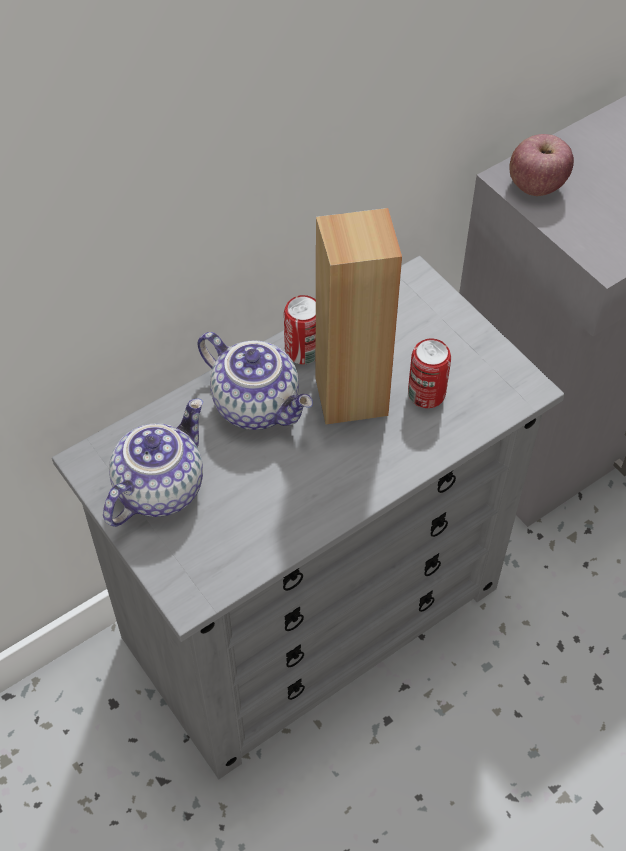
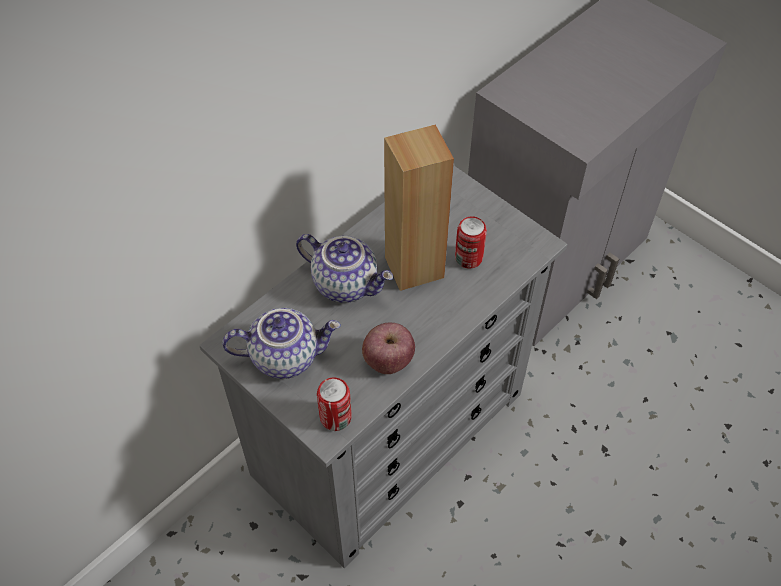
camera: 10 degrees left, 0 degrees up
teapot [103,398,203,527] -> teapot turned 60 degrees clockwise [222,308,341,379]
can [284,295,316,364] -> can moved to [317,378,352,431]
apple [509,134,574,196] -> apple moved to [362,323,415,374]

